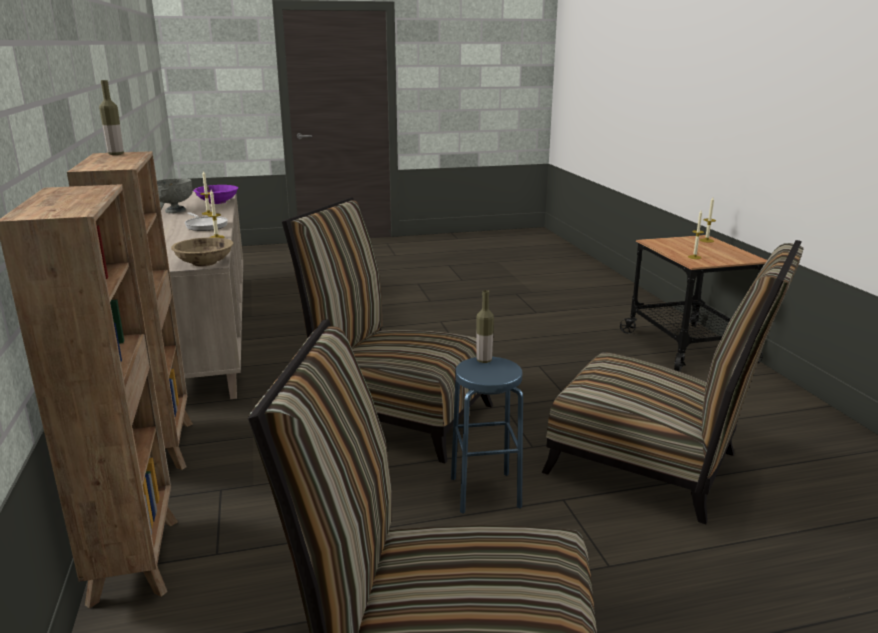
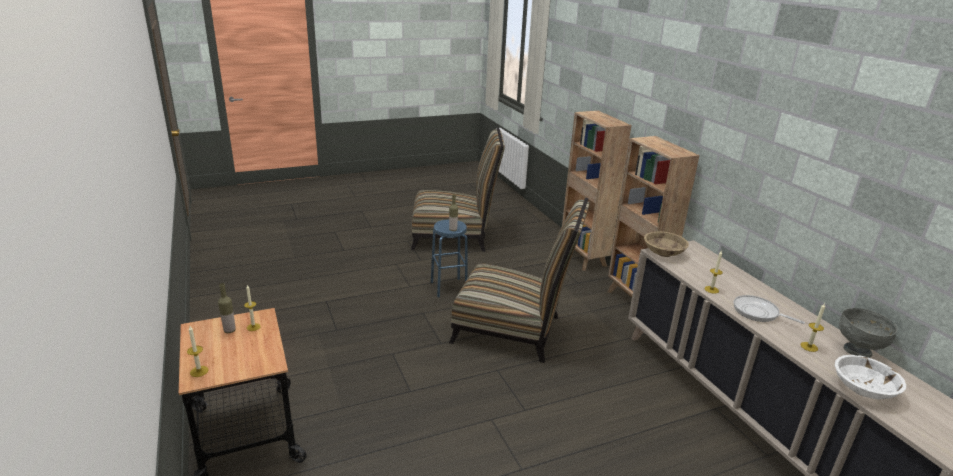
camera: 170 degrees right, 5 degrees up
bottle [99,80,124,155] -> bottle moved to [218,283,236,333]
purple bowl [193,185,238,204] -> white bowl [834,355,906,400]
chair [542,240,804,524] -> none

